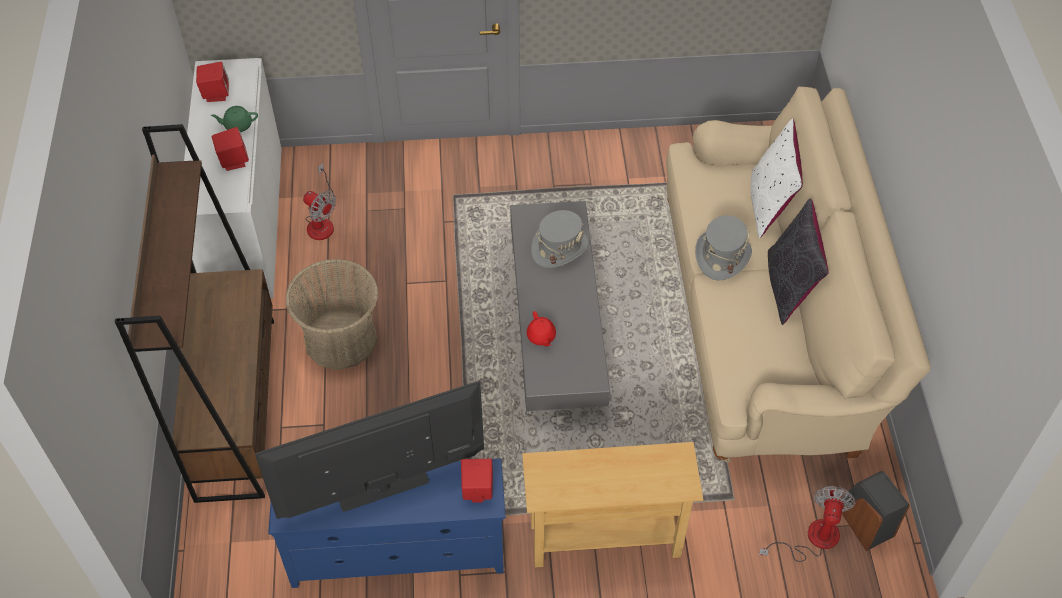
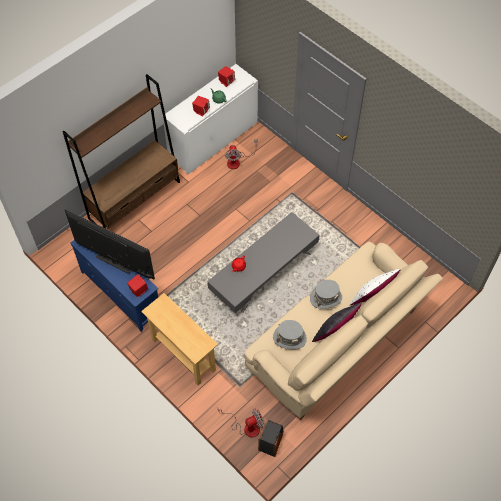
camera: 50 degrees right, 5 degrees up
basket [285,259,378,370] -> none
grey hat [531,210,589,268] -> grey hat moved to [273,320,307,350]

